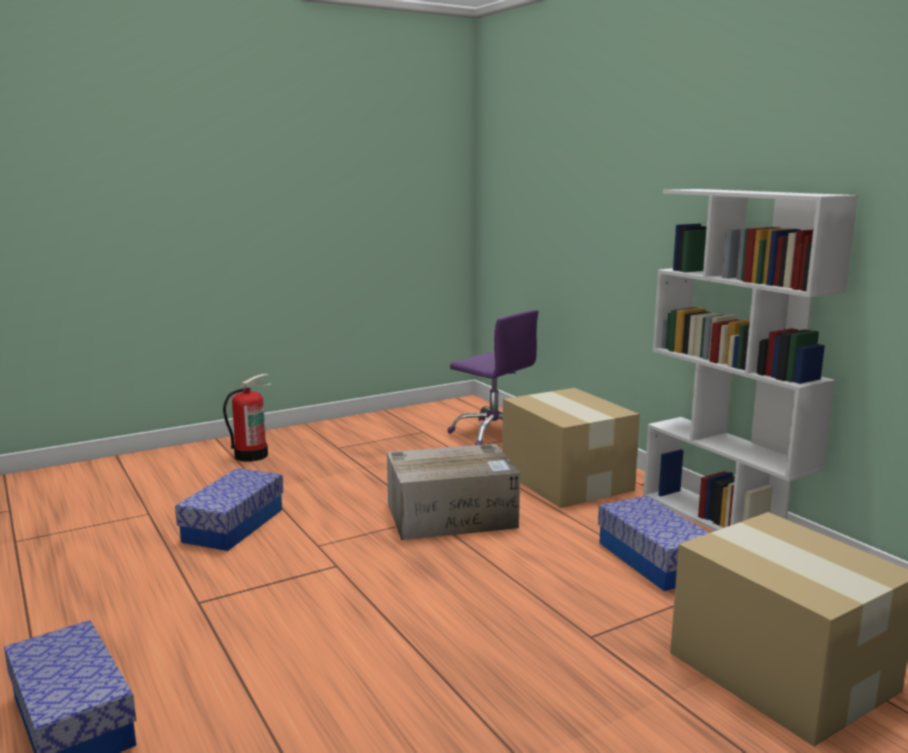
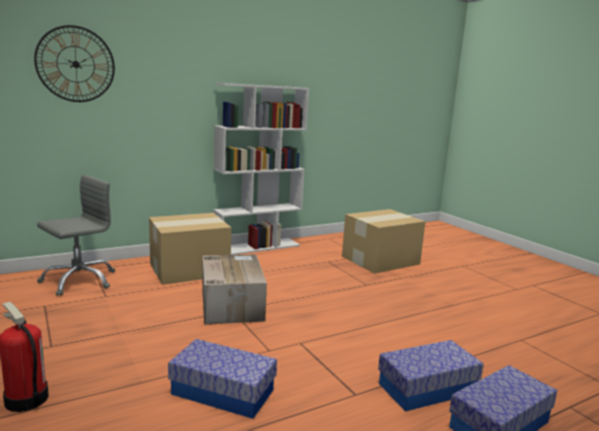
camera: 90 degrees left, 0 degrees up
purple office chair [447,310,538,445] -> grey office chair [37,175,115,296]
storage box [598,495,709,591] -> storage box moved to [378,340,484,411]
none -> wall clock [34,25,115,102]

